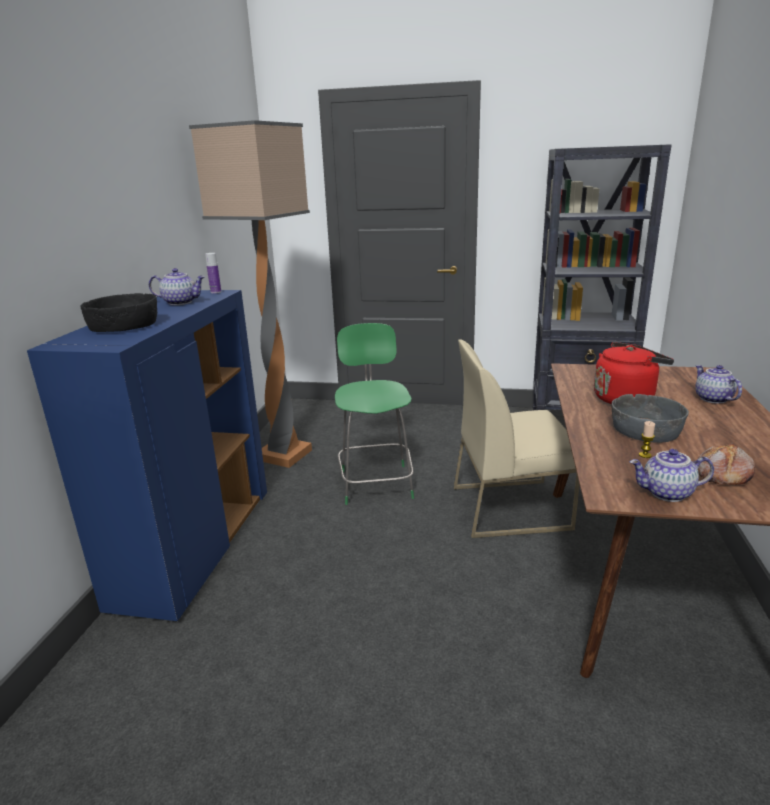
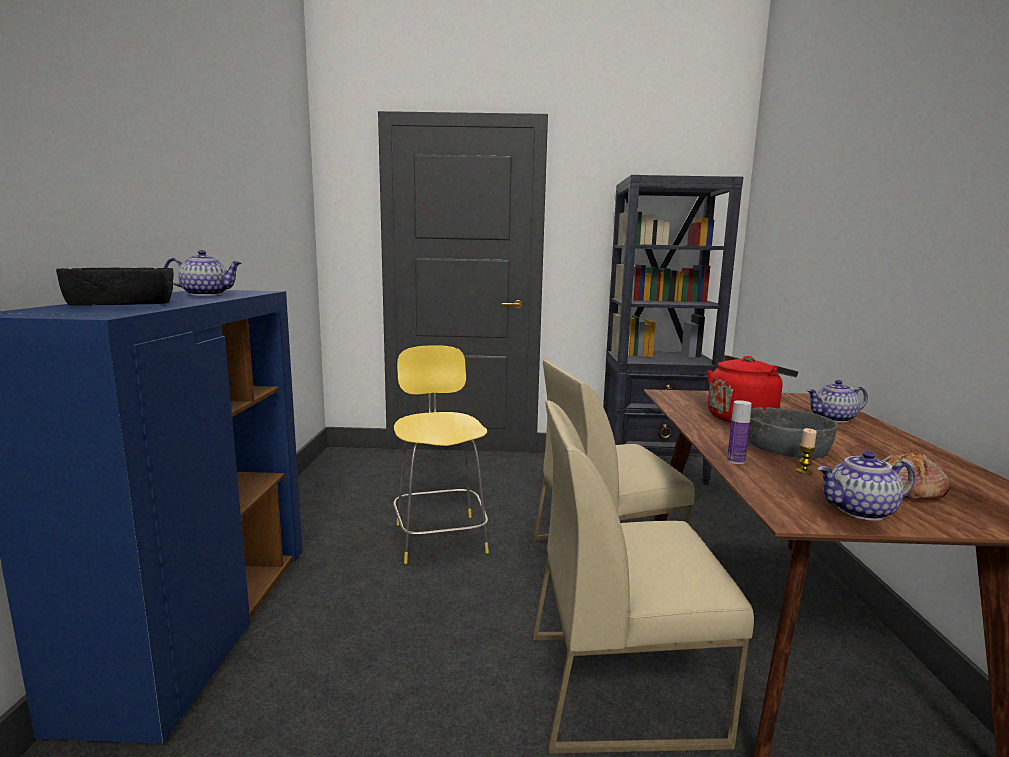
camera: 10 degrees left, 10 degrees down
floor lamp [189,120,312,468] -> none
bottle [205,253,221,293] -> bottle moved to [727,400,752,464]
green stool [335,323,414,505] -> yellow stool [393,345,489,564]
teapot [695,365,742,404] -> teapot turned 75 degrees counterclockwise [807,380,868,423]
none -> beige chair [533,400,754,754]

